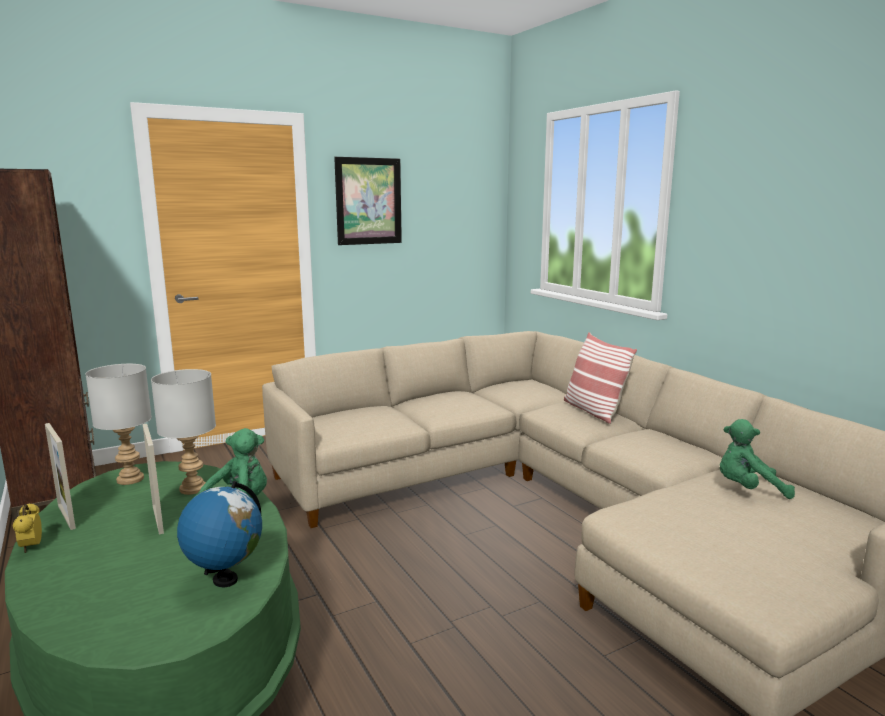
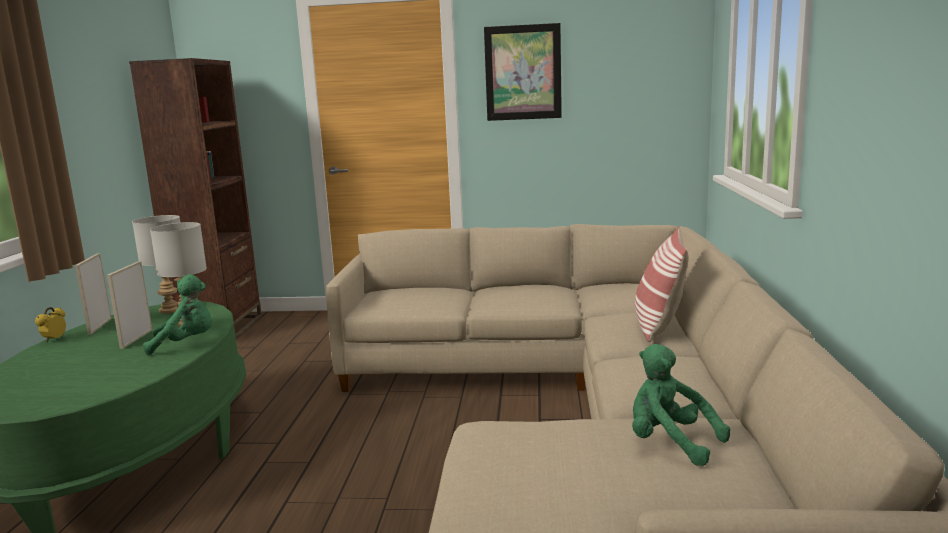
camera: 35 degrees right, 0 degrees up
globe [177,481,262,587] -> none

